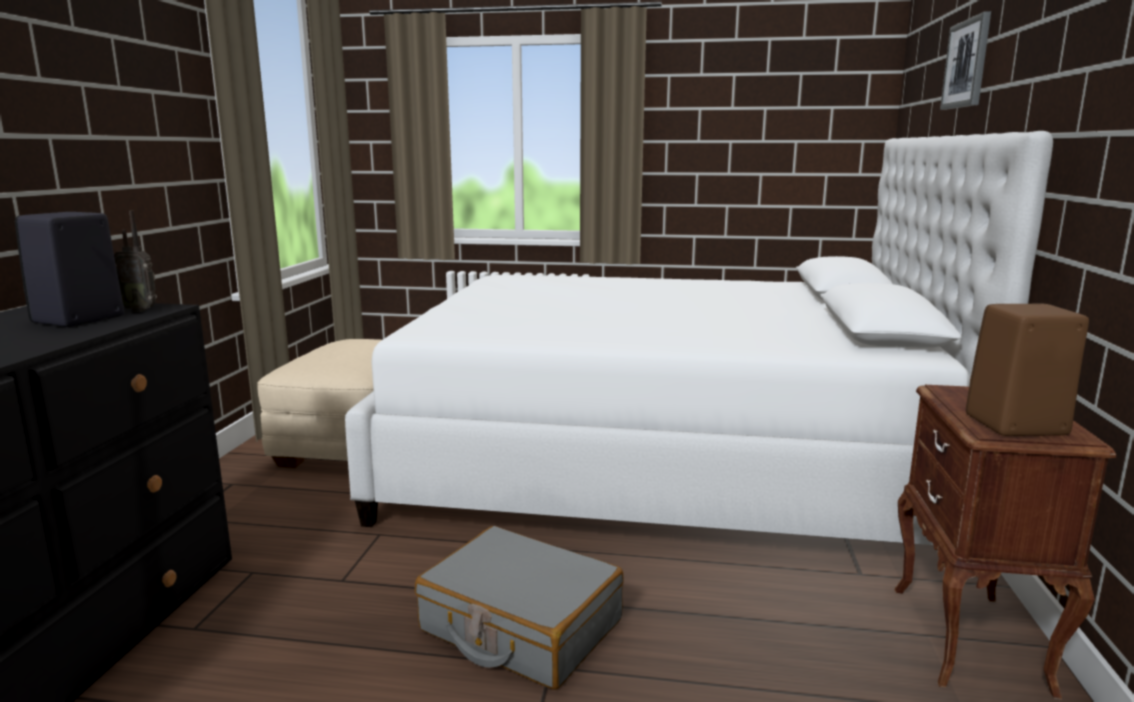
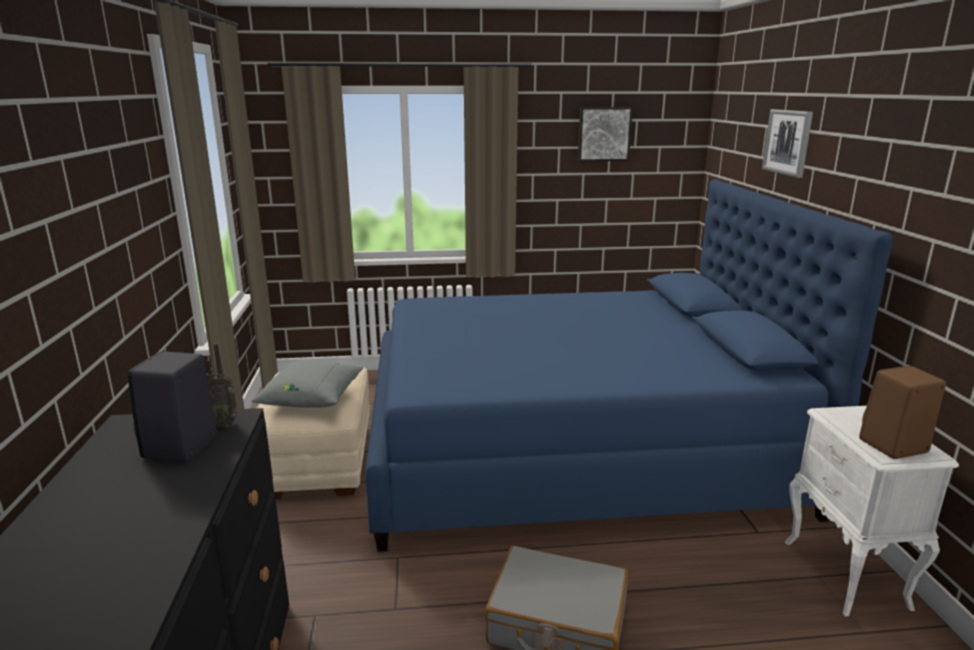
camera: 15 degrees left, 5 degrees up
white bed [345,131,1053,577] -> blue bed [365,179,893,552]
brown nightstand [894,385,1116,699] -> white nightstand [785,406,959,617]
none -> grey pillow [252,361,363,407]
none -> picture [578,107,633,161]

